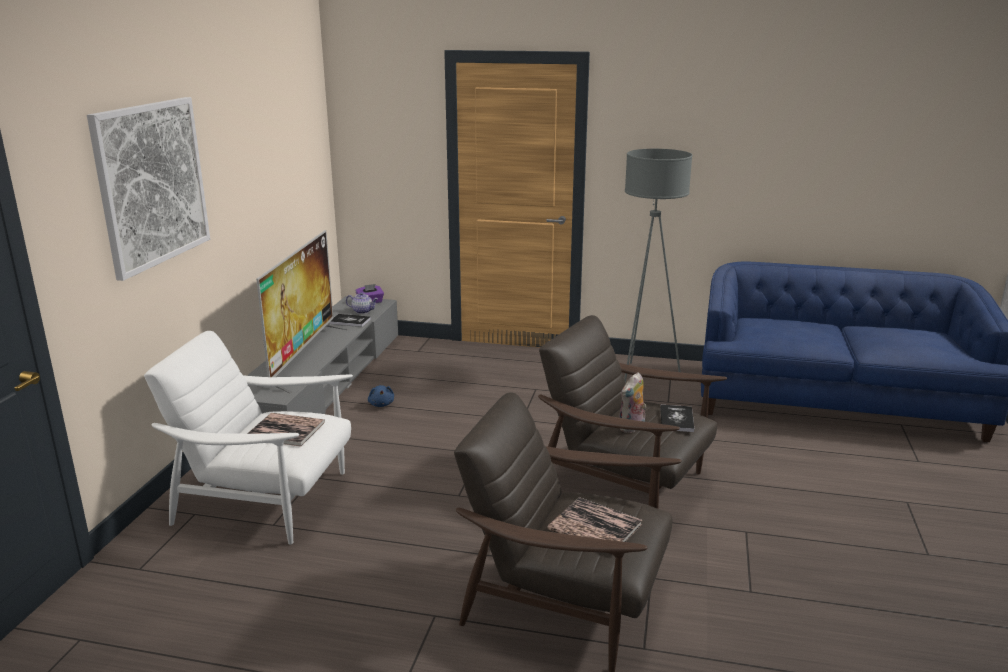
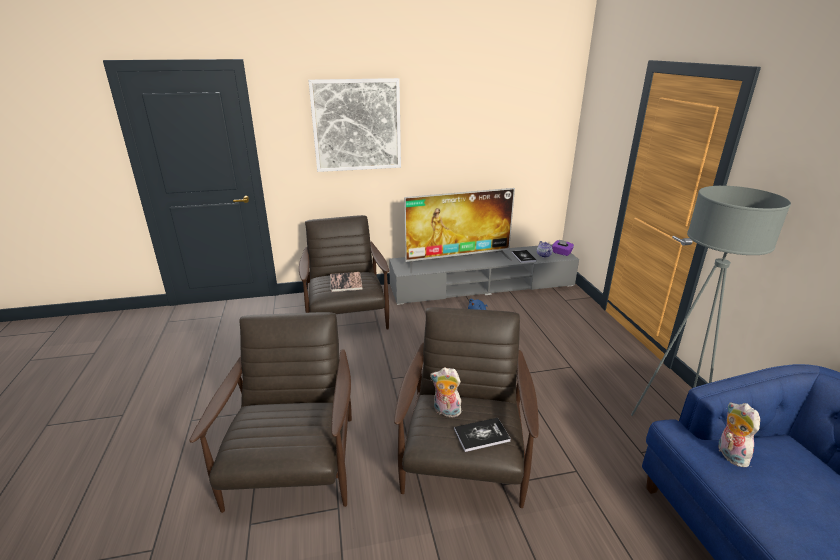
camera: 65 degrees right, 5 degrees up
white armchair [144,331,353,545] -> brown armchair [299,215,389,329]
book [547,497,642,542] -> none
none -> plush toy [717,402,760,467]

